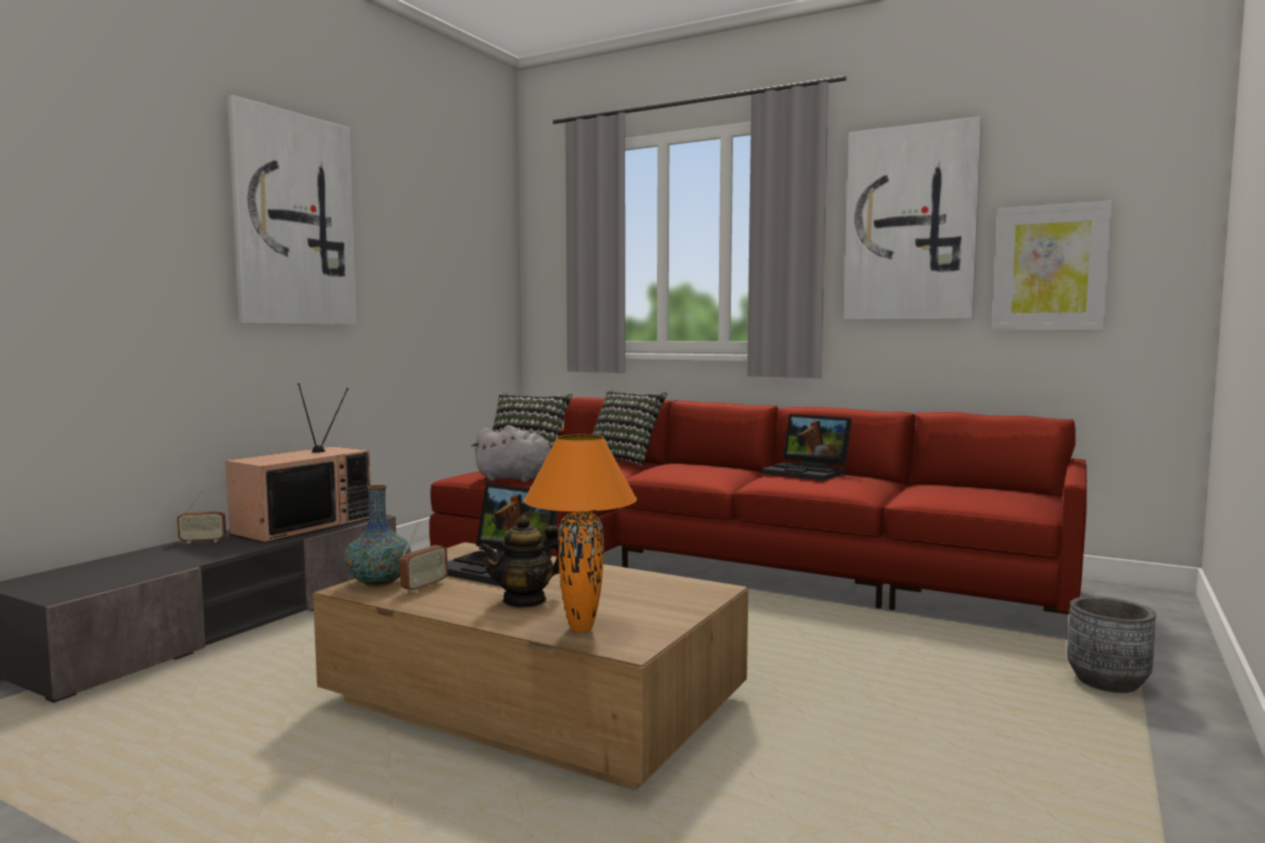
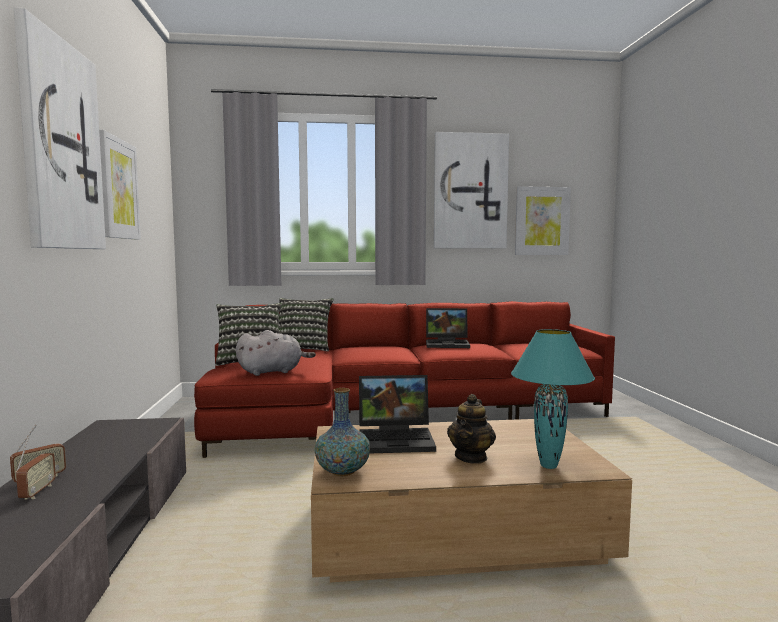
camera: 35 degrees left, 0 degrees up
television [226,383,371,543] -> none
radio [400,521,448,593] -> radio moved to [16,436,56,499]
orange table lamp [524,435,637,632] -> turquoise table lamp [511,329,595,469]
grey planter [1067,596,1156,693] -> none
none -> picture [99,130,141,240]

